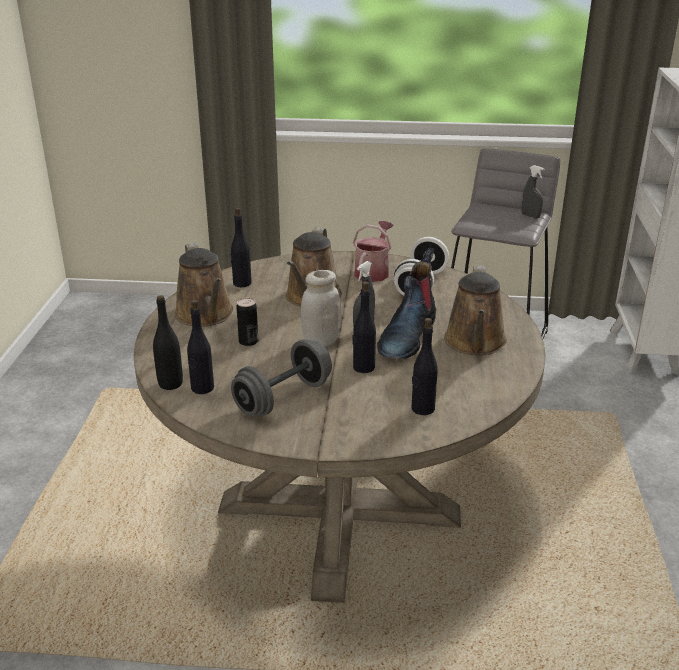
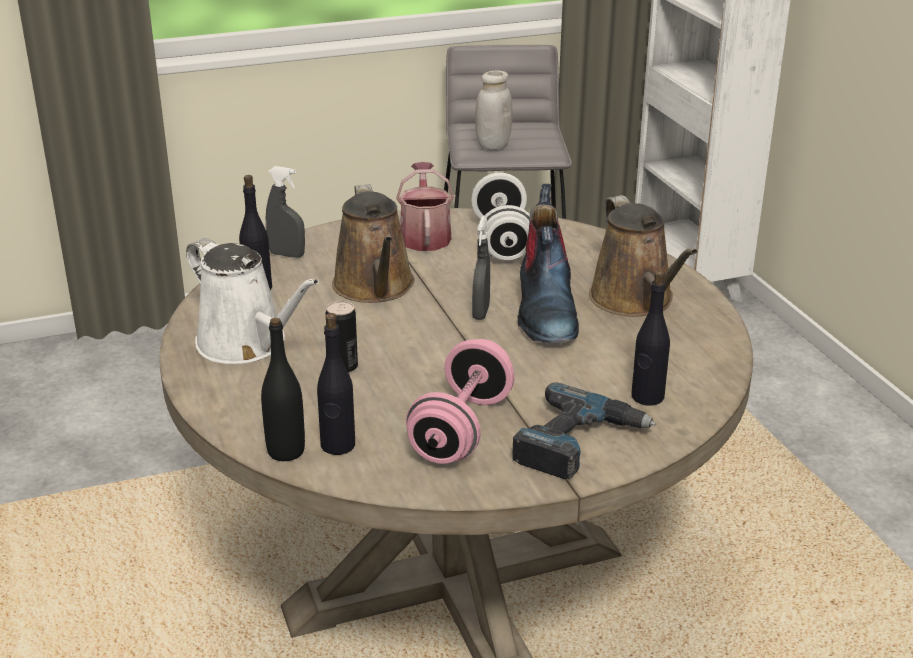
camera: 25 degrees left, 0 degrees up
brown watering can [175,243,233,327] -> white watering can [186,238,319,364]
grey dumbbell [231,339,332,416] -> pink dumbbell [406,339,515,464]
white jar [301,270,341,347] -> white jar moved to [475,70,513,150]
black bottle [353,281,376,373] -> none
grey spray bottle [522,165,545,218] -> grey spray bottle moved to [266,166,305,258]
none -> power drill [512,383,656,479]

